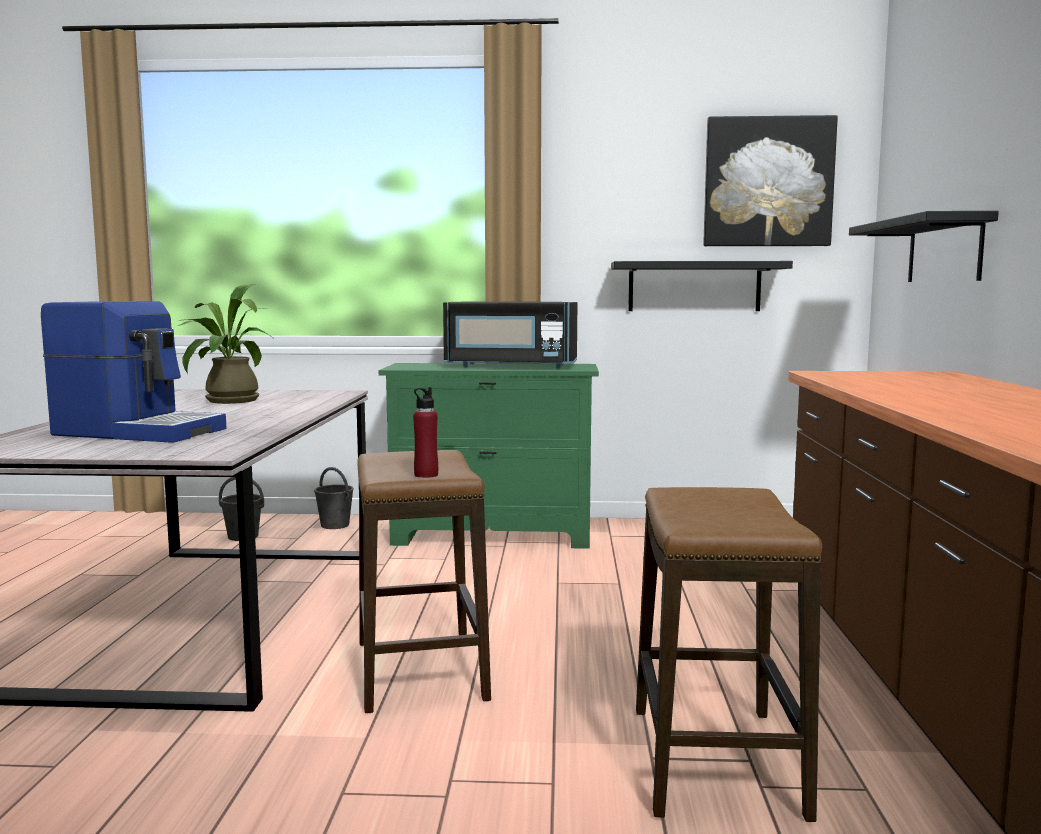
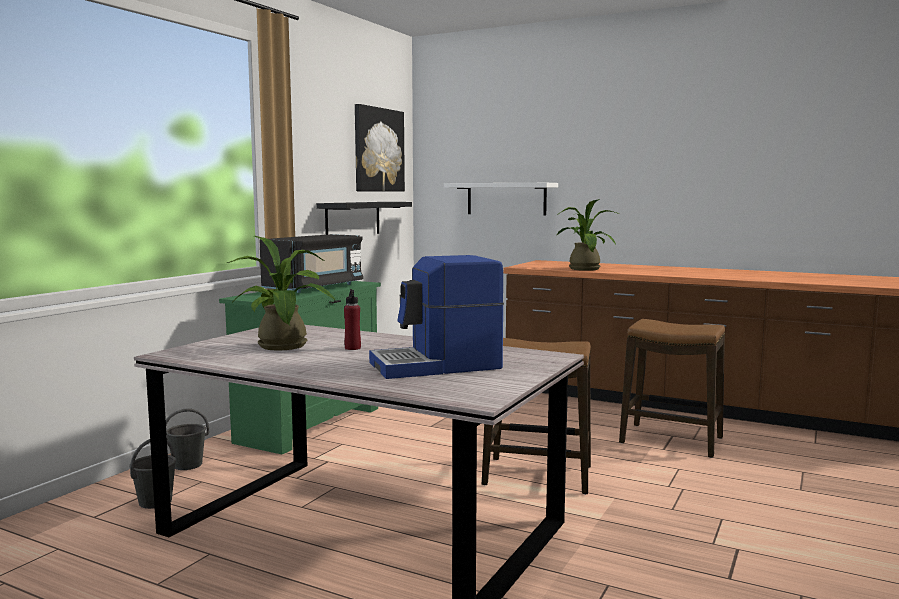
camera: 65 degrees left, 0 degrees up
coffee machine [41,301,226,443] -> coffee machine turned 150 degrees counterclockwise [369,255,504,379]
red bottle [413,387,438,478] -> red bottle moved to [344,289,361,350]
black shelf [849,211,999,282] -> white shelf [444,183,558,215]
none -> potted plant [557,199,619,271]

